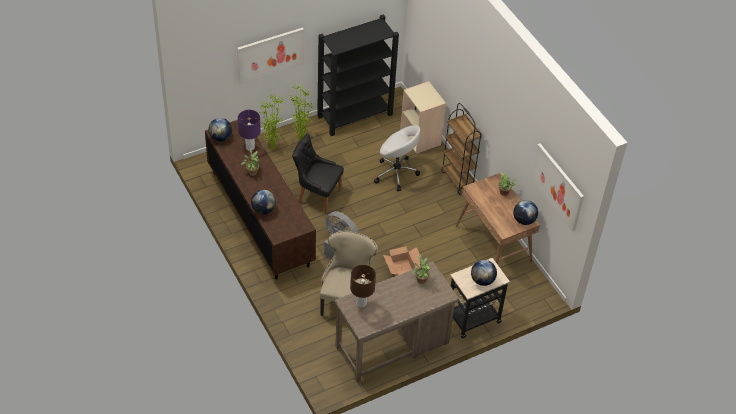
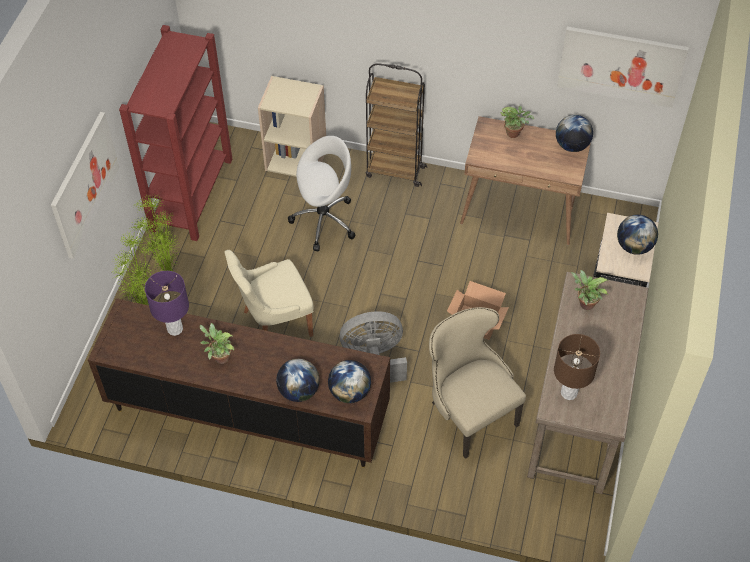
camera: 45 degrees left, 5 degrees up
globe [208,118,232,142] -> globe moved to [328,360,371,403]
black chair [292,134,344,214] -> beige chair [225,250,314,337]
black bookcase [317,15,399,136] -> red bookcase [119,25,232,241]

